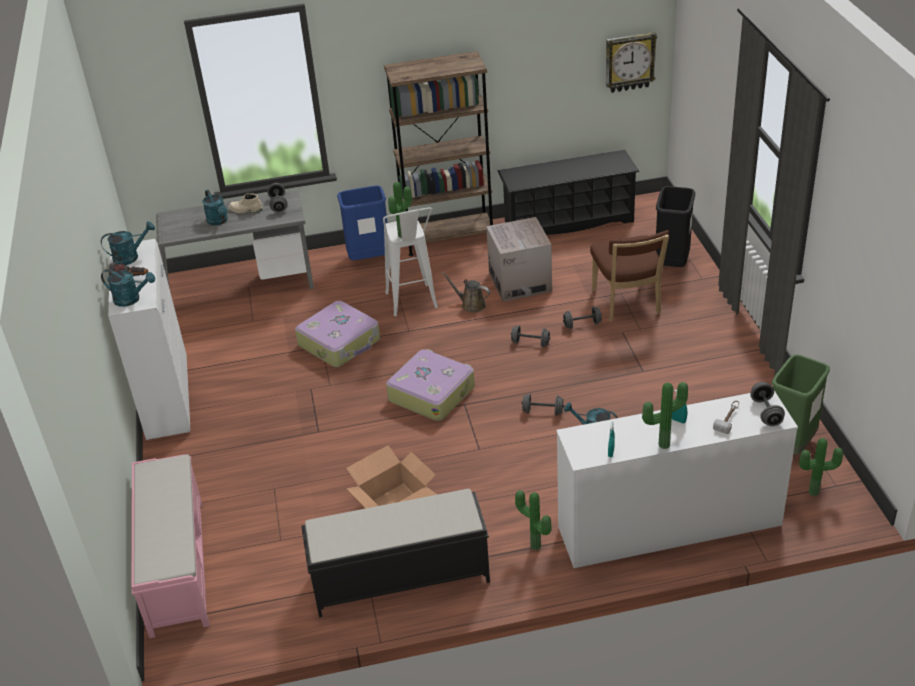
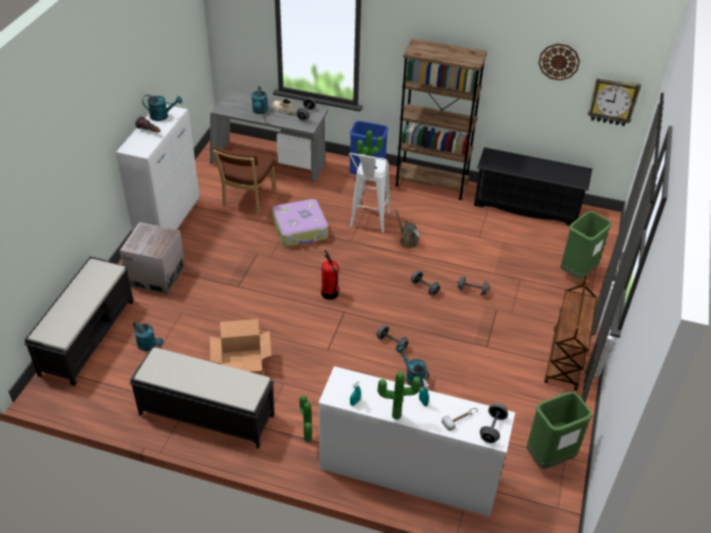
camera: 25 degrees right, 5 degrees up
turquoise watering can [101,269,155,307] -> turquoise watering can moved to [133,321,163,351]
pink bench [131,454,209,638] -> black bench [24,256,134,386]
suitcase [386,349,475,421] -> fire extinguisher [321,250,339,300]
cardboard box [486,217,552,302] -> cardboard box moved to [120,222,185,295]
brown chair [590,230,669,322] -> brown chair moved to [213,146,276,214]
black trash can [656,186,695,267] -> green trash can [560,211,612,279]
potted plant [799,438,843,496] -> none
none -> wall clock [538,43,580,81]
none -> brown cart [544,276,597,391]

